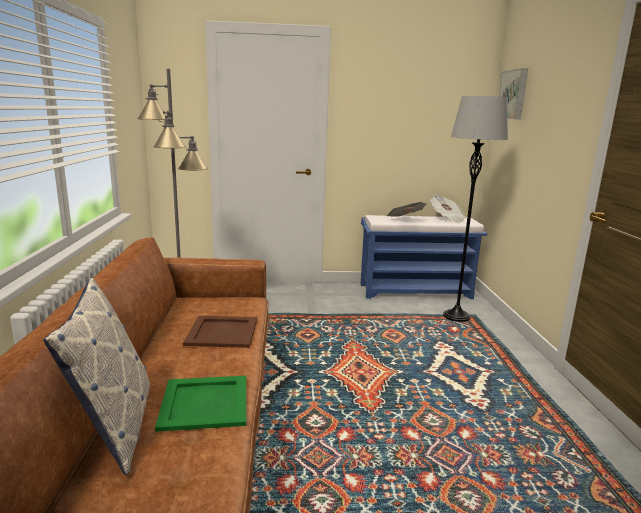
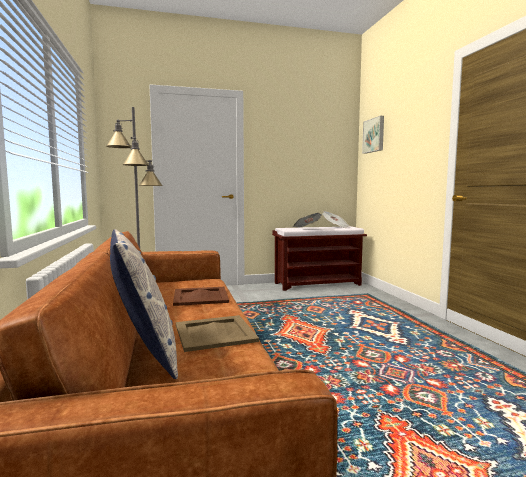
camera: 10 degrees left, 10 degrees down
green tray [155,376,246,432] -> beige tray [176,315,259,352]
blue bench [361,215,488,299] -> brown bench [272,226,367,291]
grey floor lamp [443,96,508,322] -> none

